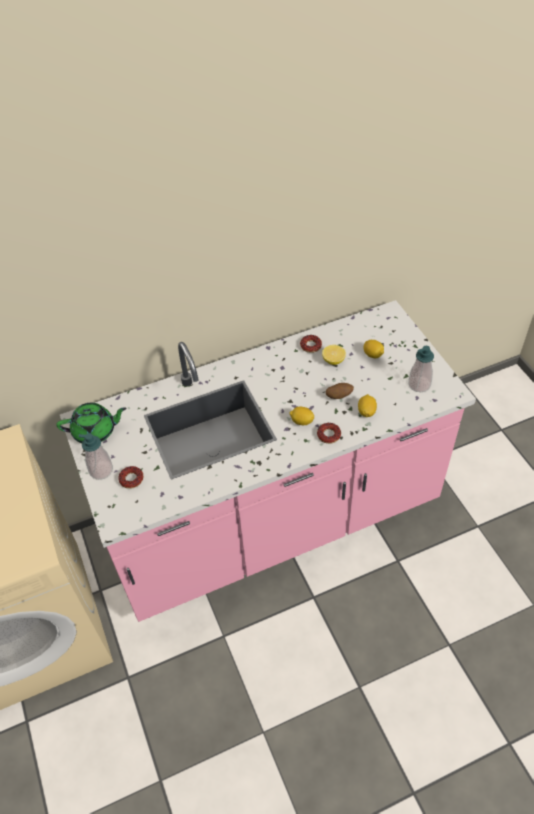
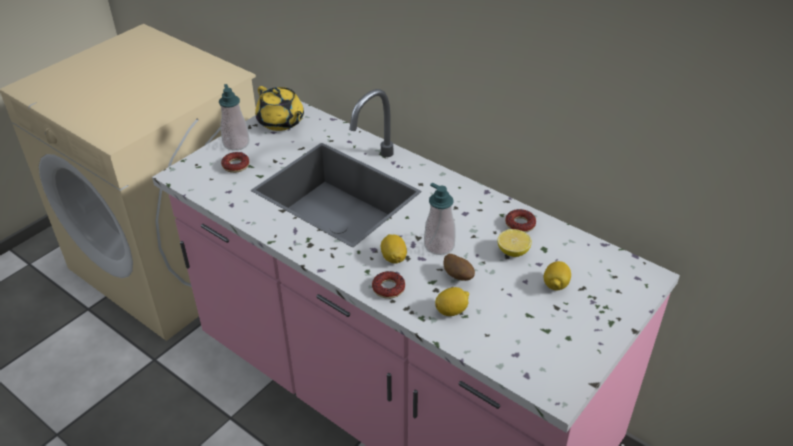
camera: 60 degrees right, 10 degrees down
green teapot [56,403,127,443] -> yellow teapot [255,86,304,131]
soap dispenser [408,346,434,392] -> soap dispenser moved to [424,183,456,255]

